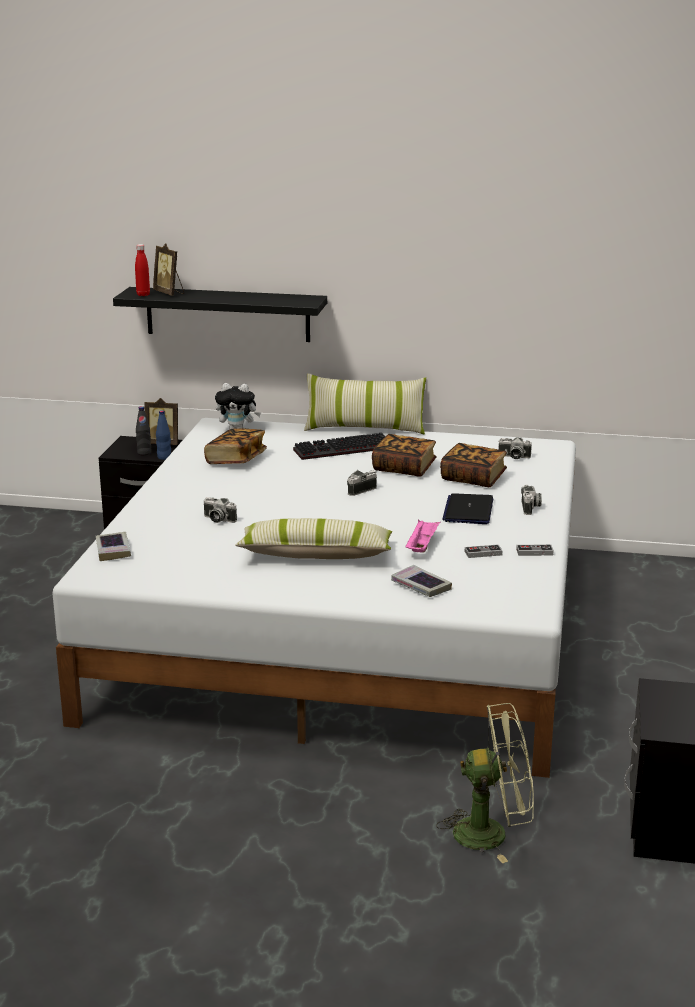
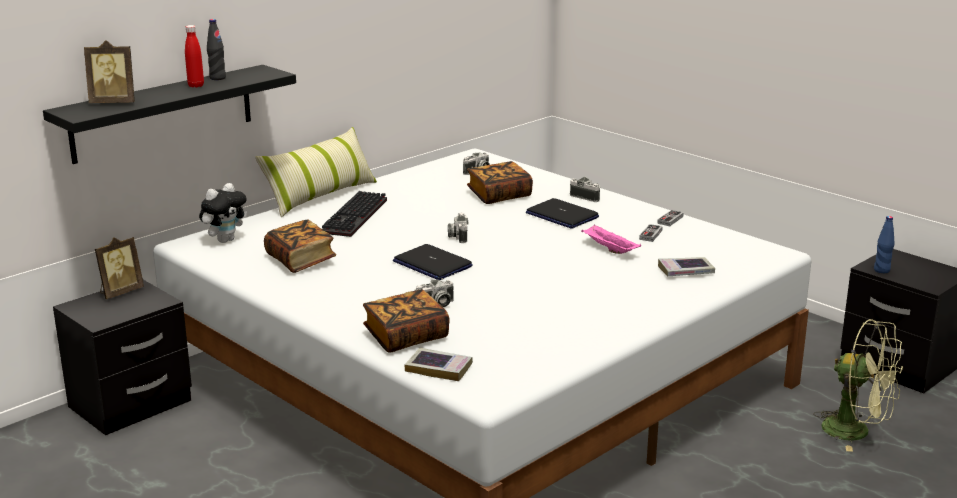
camera: 55 degrees left, 0 degrees up
red bottle [135,244,150,296] -> red bottle moved to [185,25,204,87]
black bottle [136,406,151,456] -> black bottle moved to [207,19,226,80]
blue bottle [156,410,171,460] -> blue bottle moved to [874,216,895,273]
pillow [235,518,392,559] -> none
book [372,434,437,477] -> book moved to [363,289,450,353]
green fan [436,703,534,863] -> green fan turned 90 degrees clockwise [813,319,903,452]
none -> laptop [393,244,473,280]

